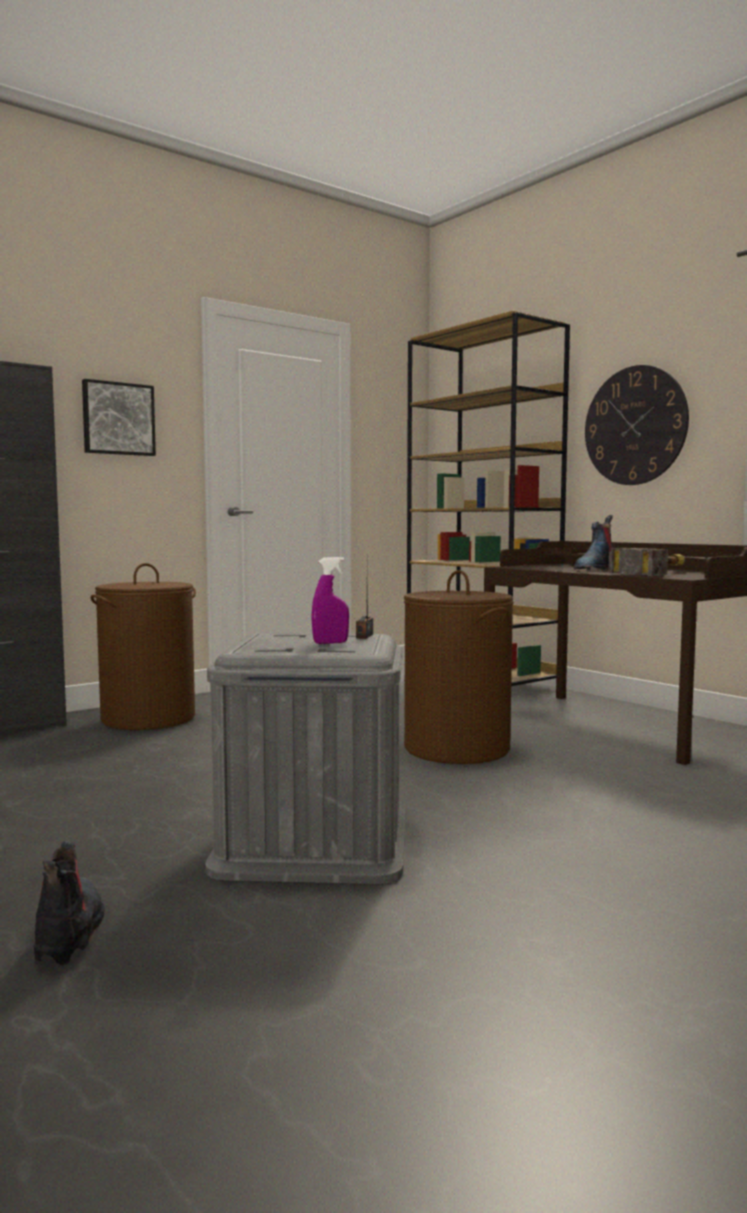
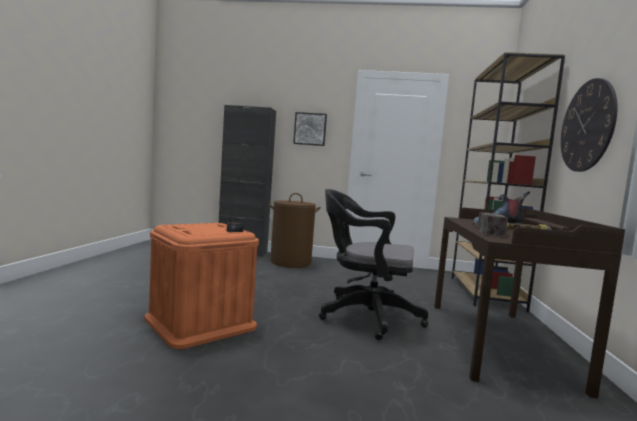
camera: 45 degrees right, 0 degrees up
boot [34,841,105,966] -> none
grey storage box [205,633,405,884] -> orange storage box [145,223,259,349]
purple spray bottle [311,557,349,644] -> none
brown laundry basket [403,570,514,764] -> black office chair [319,189,428,340]

